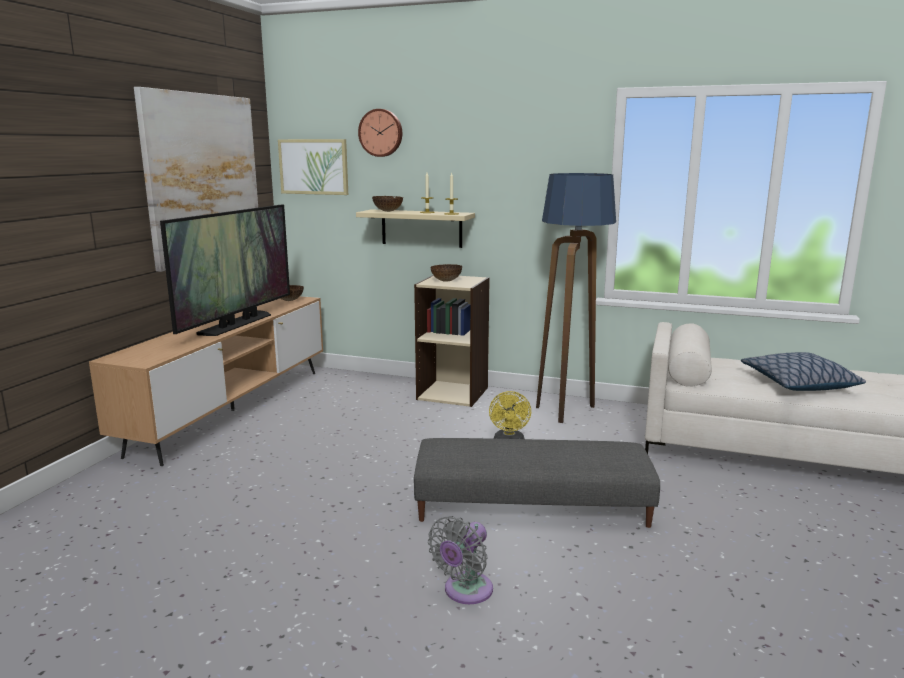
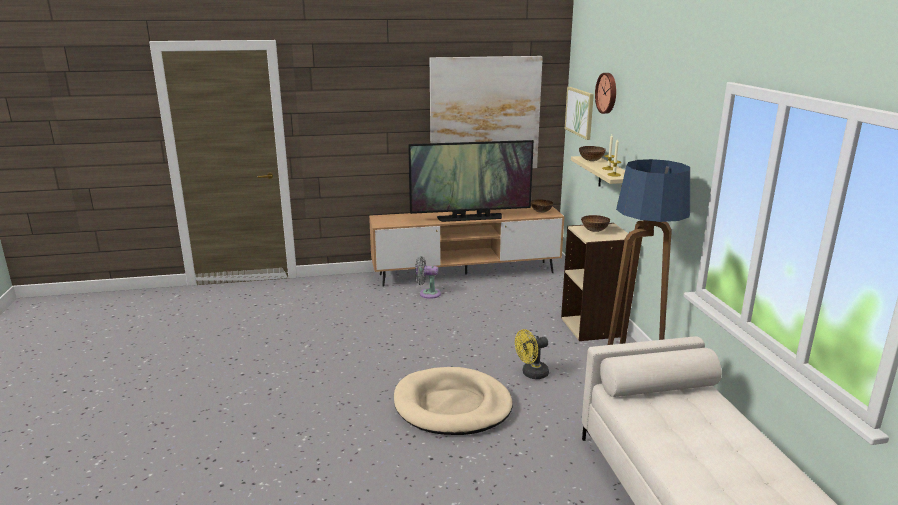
camera: 60 degrees right, 5 degrees up
grey ottoman [414,438,660,528] -> beige dog bed [394,367,513,435]
grey fan [428,516,493,604] -> grey fan moved to [415,256,441,299]
pillow [741,352,866,391] -> none

